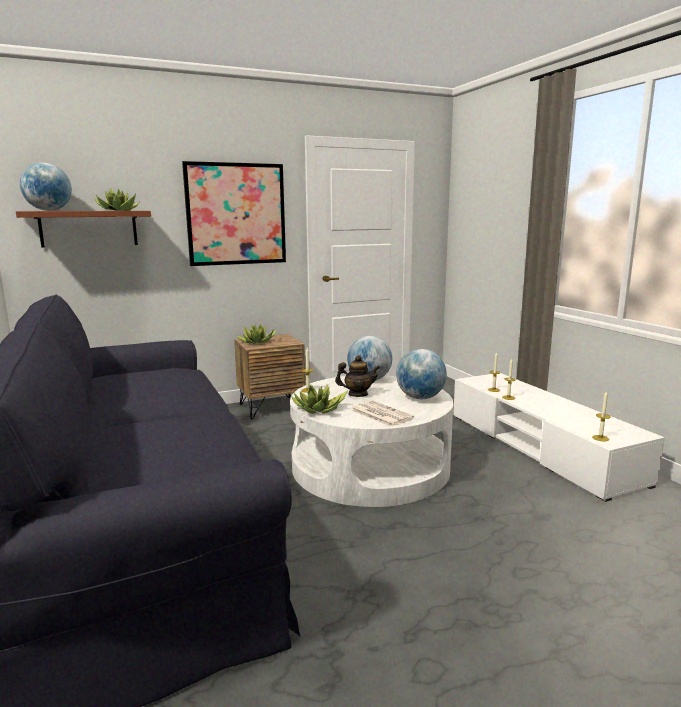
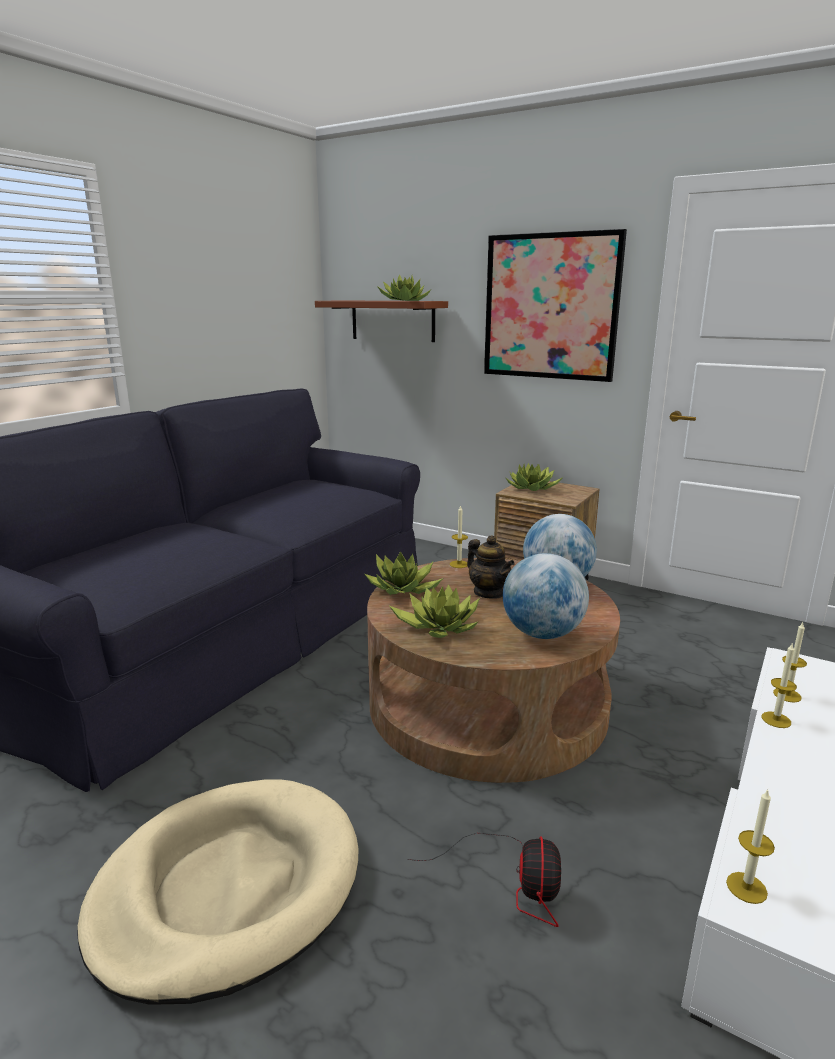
camera: 55 degrees right, 5 degrees up
globe [20,163,72,211] -> none
white coffee table [290,375,453,507] -> brown coffee table [367,558,620,783]
newspaper [351,400,415,427] -> potted plant [389,584,480,638]
none -> beige dog bed [77,780,358,1005]
none -> fan [407,833,561,927]

